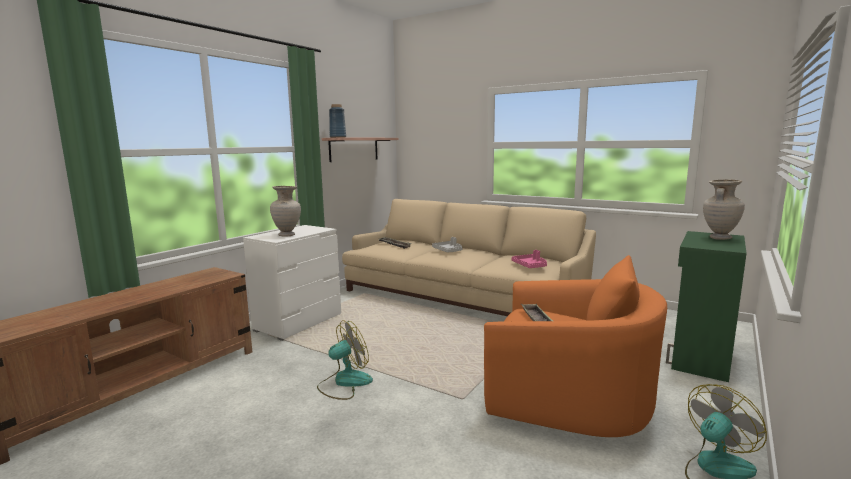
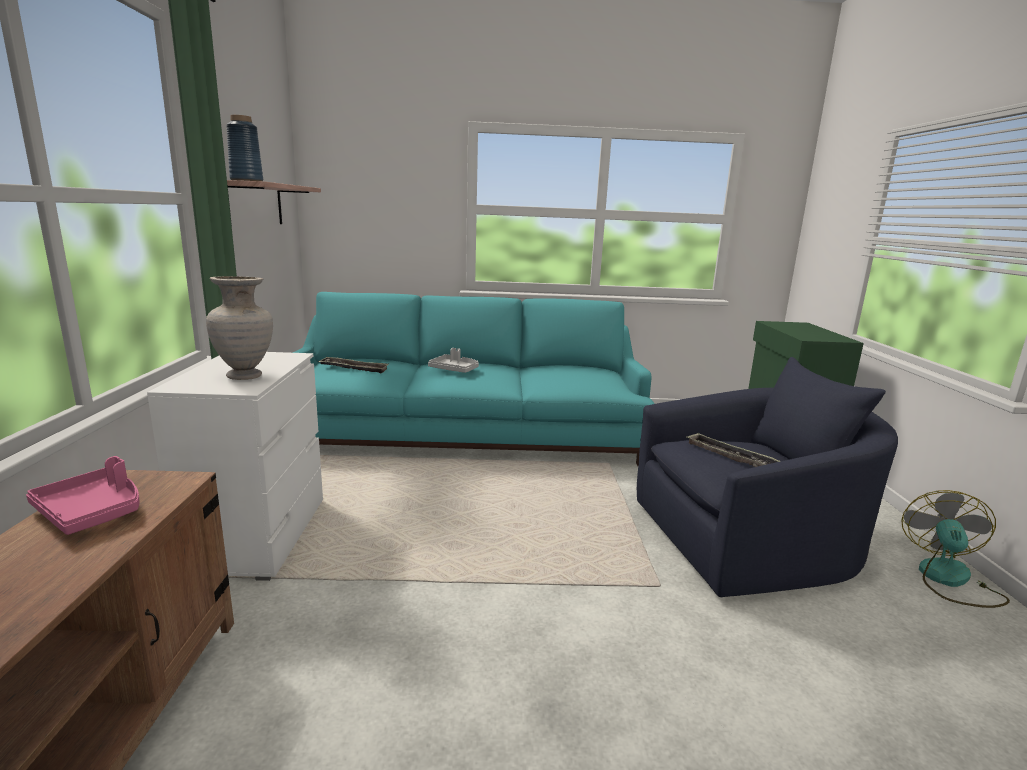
camera: 35 degrees left, 5 degrees up
fan [317,320,373,400] -> none
beige sofa [342,199,596,316] -> turquoise sofa [292,292,654,466]
orange armchair [484,255,667,437] -> blue armchair [637,357,898,597]
pink tray [512,250,547,268] -> pink tray moved to [26,456,140,535]
beige vase [703,179,745,240] -> none

